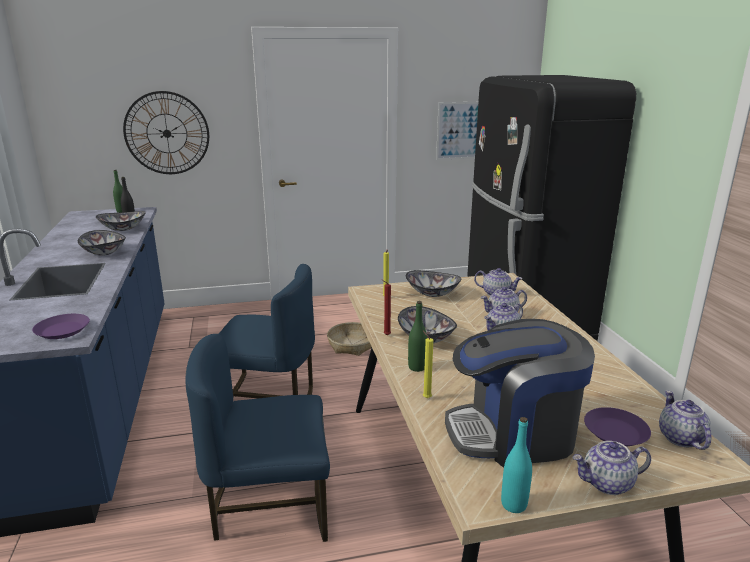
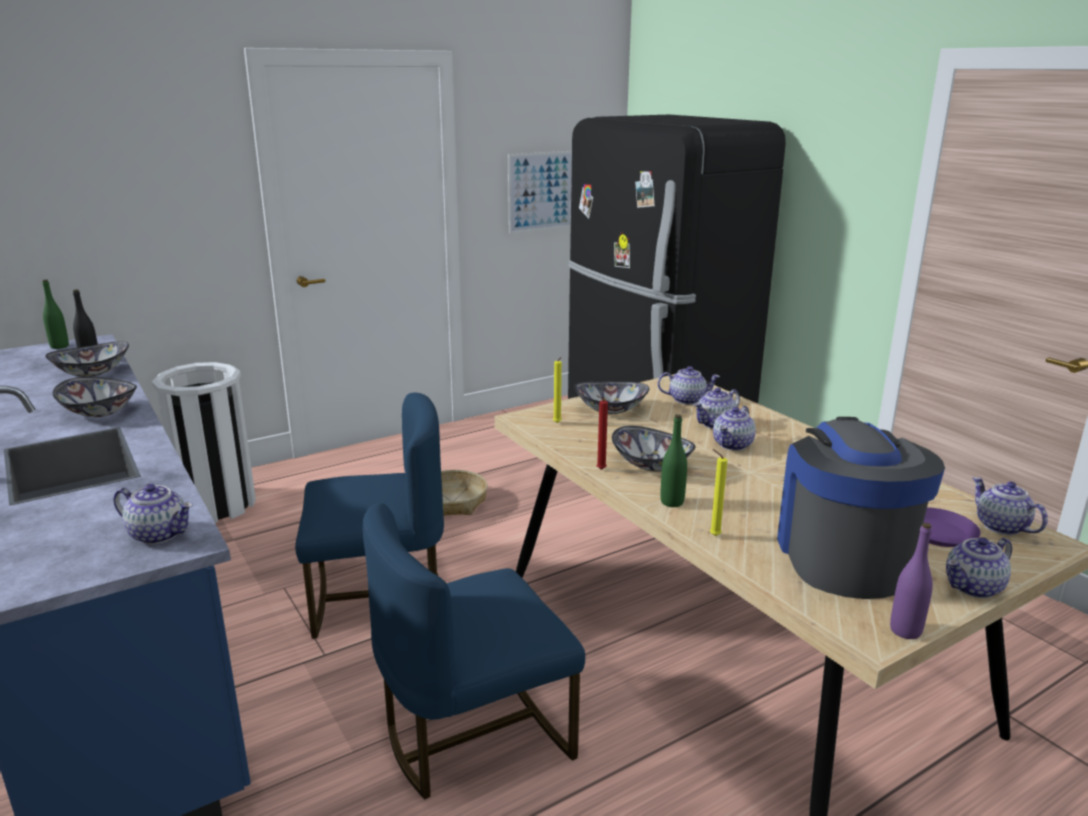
camera: 20 degrees left, 0 degrees up
purple plate [32,314,90,339] -> teapot [113,484,193,545]
wall clock [123,91,209,174] -> none
coffee machine [445,319,595,468] -> coffee machine turned 120 degrees clockwise [777,417,945,599]
turquoise bottle [501,417,532,513] -> purple bottle [890,523,933,639]
none -> white trash can [152,362,256,523]

